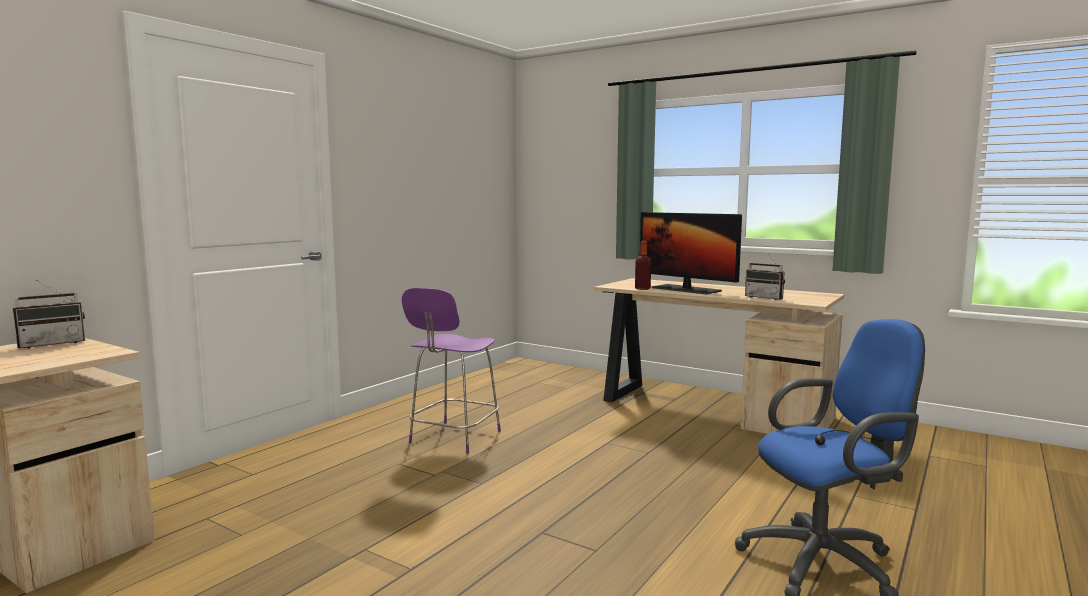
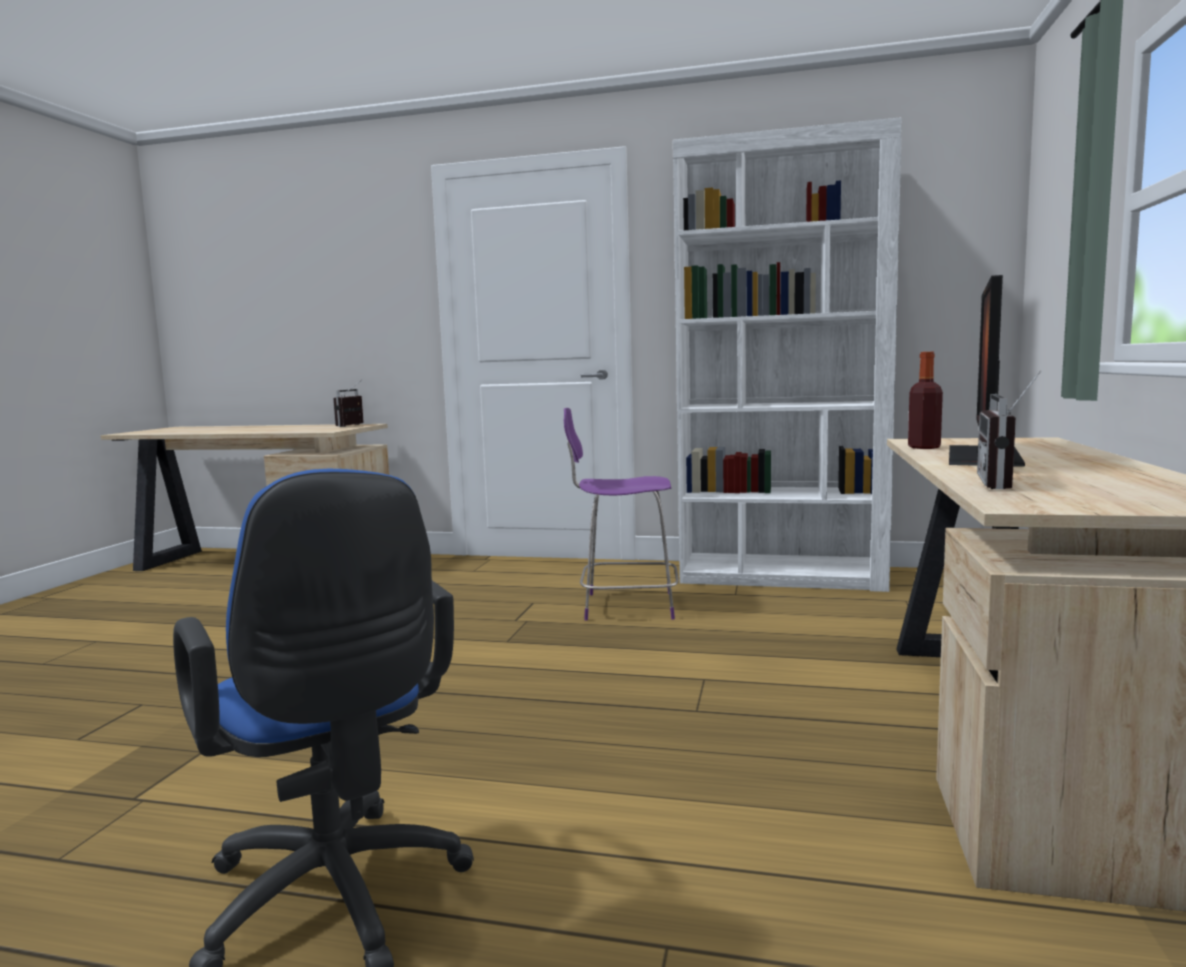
camera: 70 degrees right, 0 degrees up
radio [12,280,85,349] -> radio turned 75 degrees clockwise [333,381,364,427]
none -> white bookcase [673,117,901,592]

